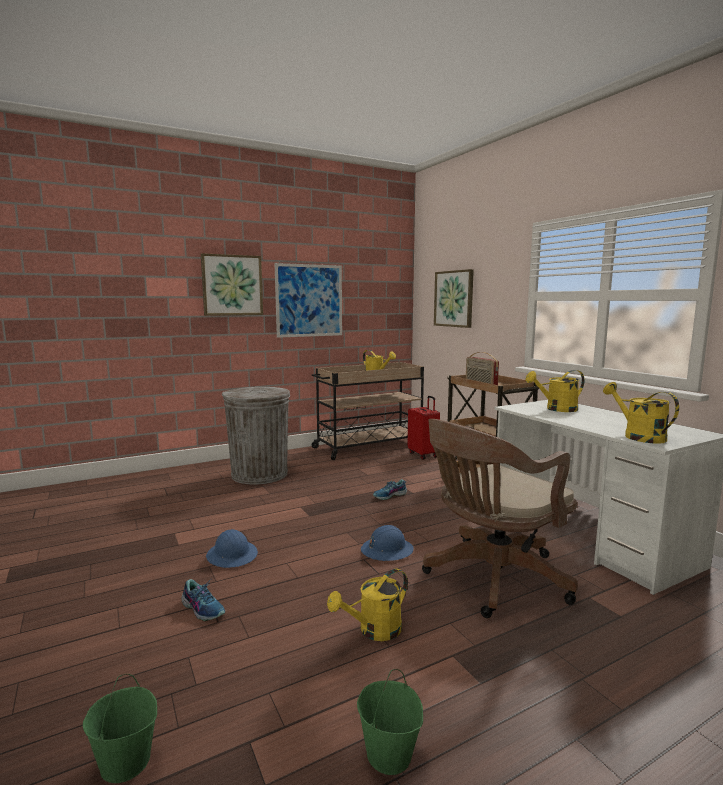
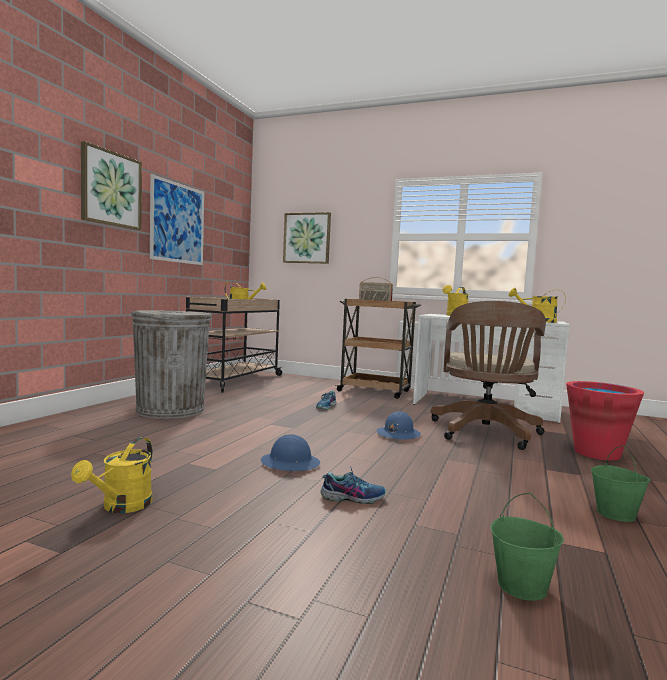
camera: 40 degrees left, 5 degrees down
yellow watering can [327,569,407,641] -> yellow watering can moved to [71,437,152,513]
red suitcase [407,396,440,460] -> none
none -> red bucket [566,381,644,461]

